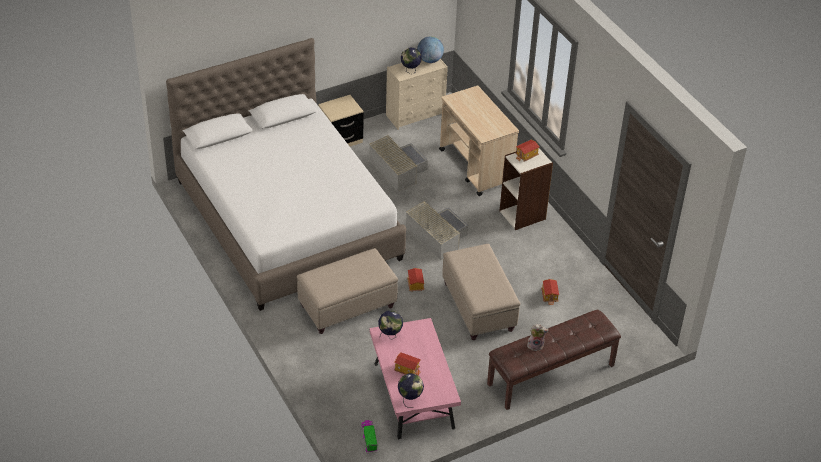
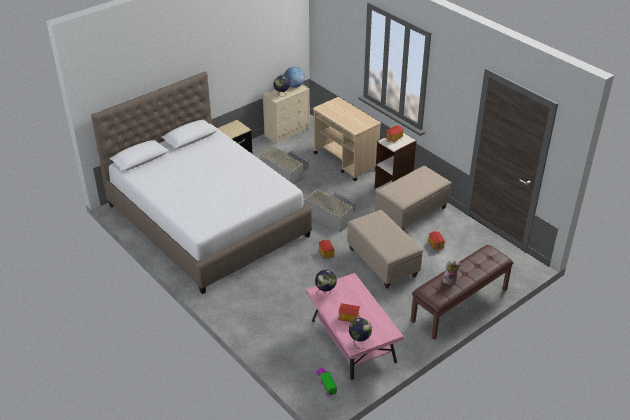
camera: 10 degrees left, 5 degrees down
beige ottoman [297,248,398,334] -> beige ottoman moved to [375,166,452,231]

